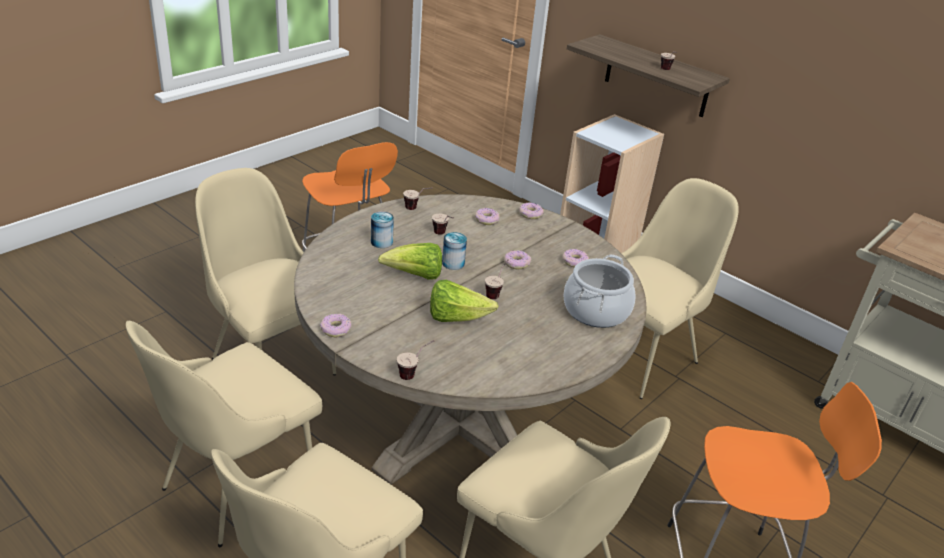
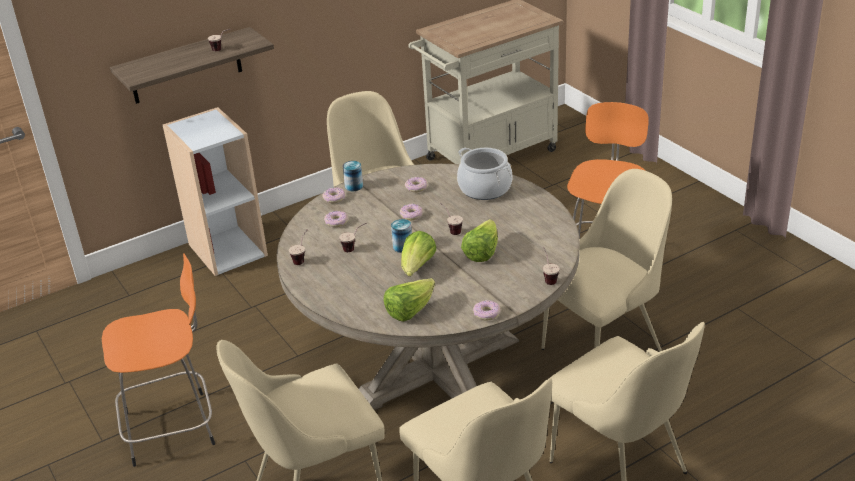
camera: 70 degrees left, 0 degrees up
can [371,212,394,248] -> can moved to [343,161,363,191]
none -> lettuce [384,278,435,321]

